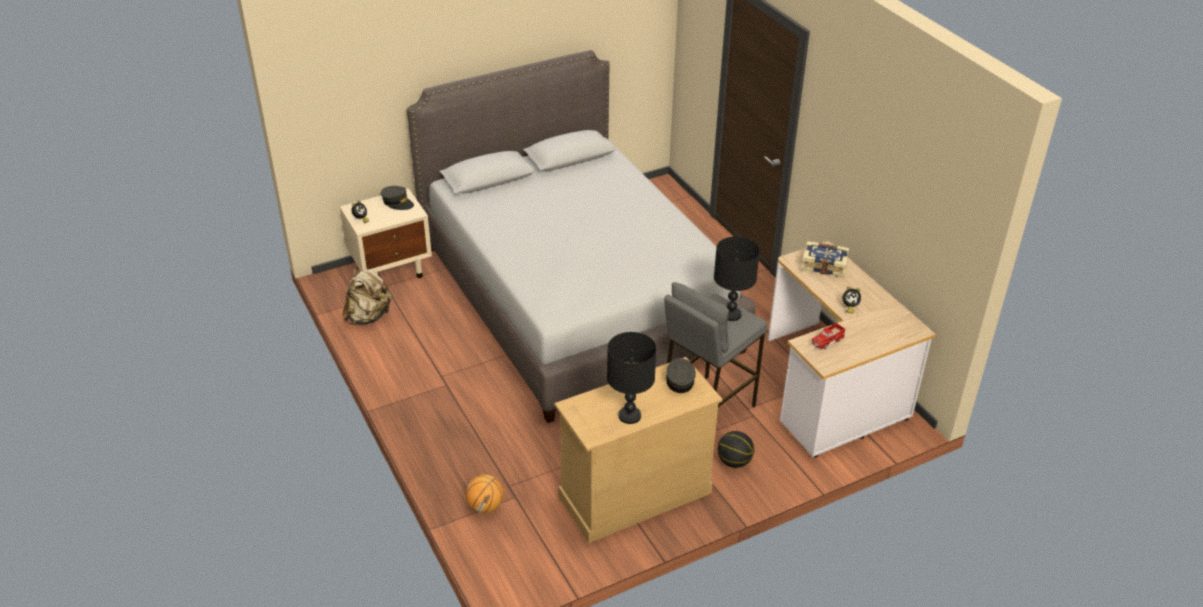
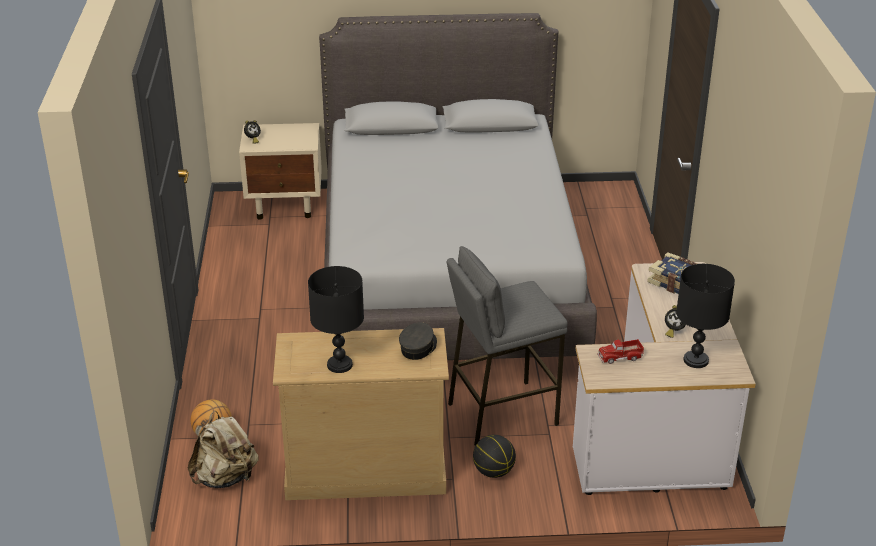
camera: 25 degrees right, 5 degrees down
beige backpack [343,267,392,325] -> beige backpack moved to [188,411,258,488]
grey cap [381,186,414,210] -> none
black table lamp [714,237,760,321] -> black table lamp moved to [676,264,735,368]

